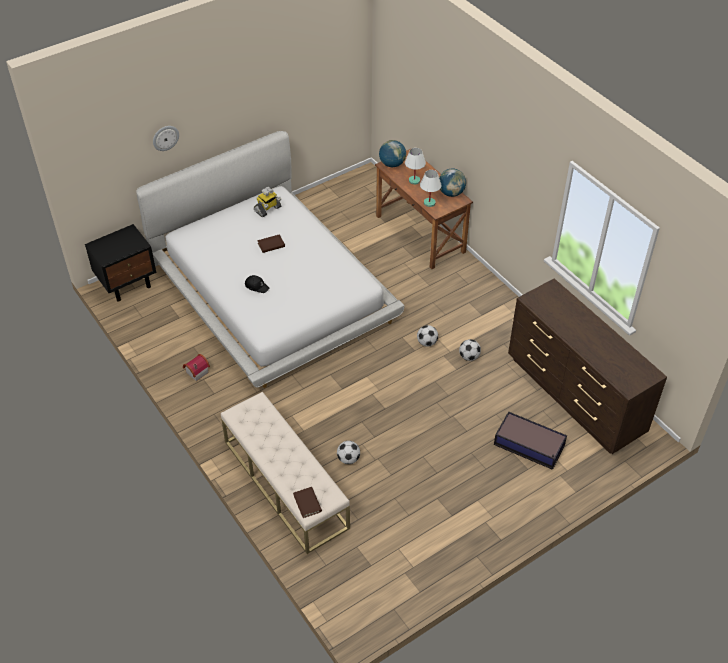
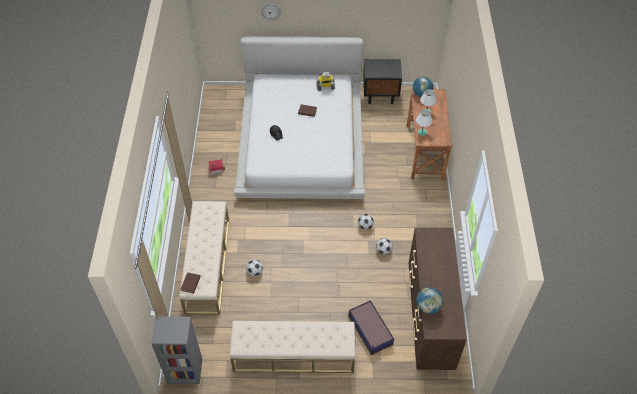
camera: 35 degrees right, 5 degrees up
black nightstand [85,224,157,302] -> black nightstand moved to [363,59,402,104]
globe [439,168,466,197] -> globe moved to [417,287,443,314]
none -> grey bookcase [151,317,202,384]
none -> beige bench [230,321,355,373]

